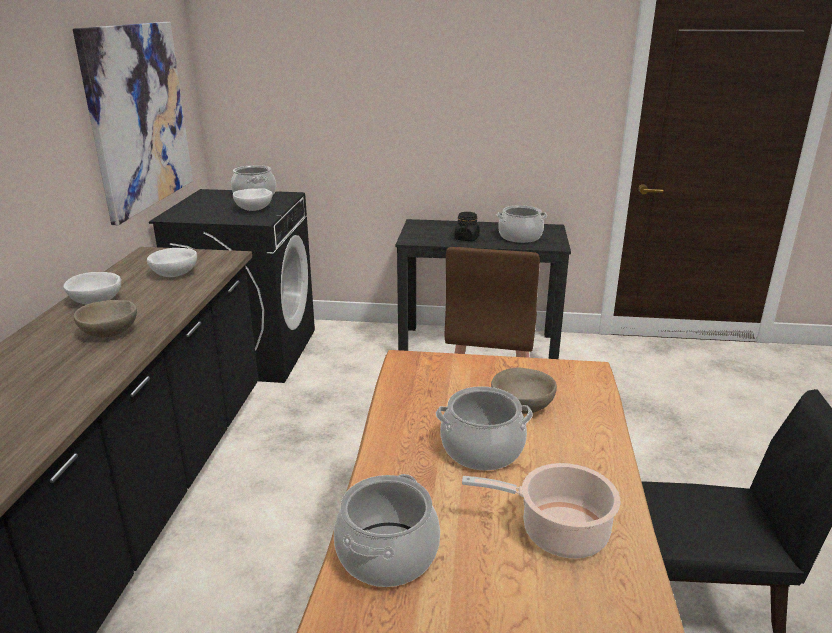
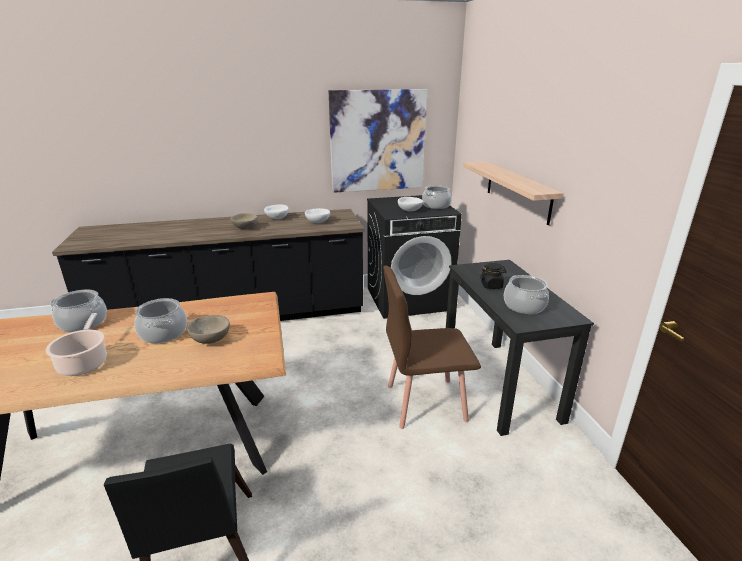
camera: 70 degrees right, 0 degrees up
none -> shelf [463,162,564,225]

